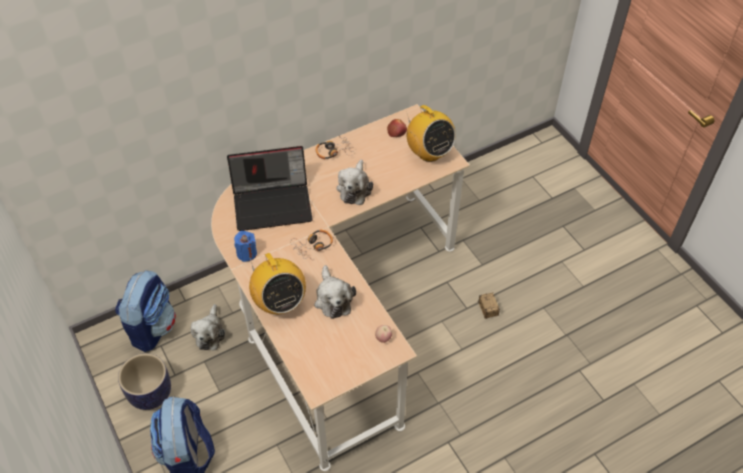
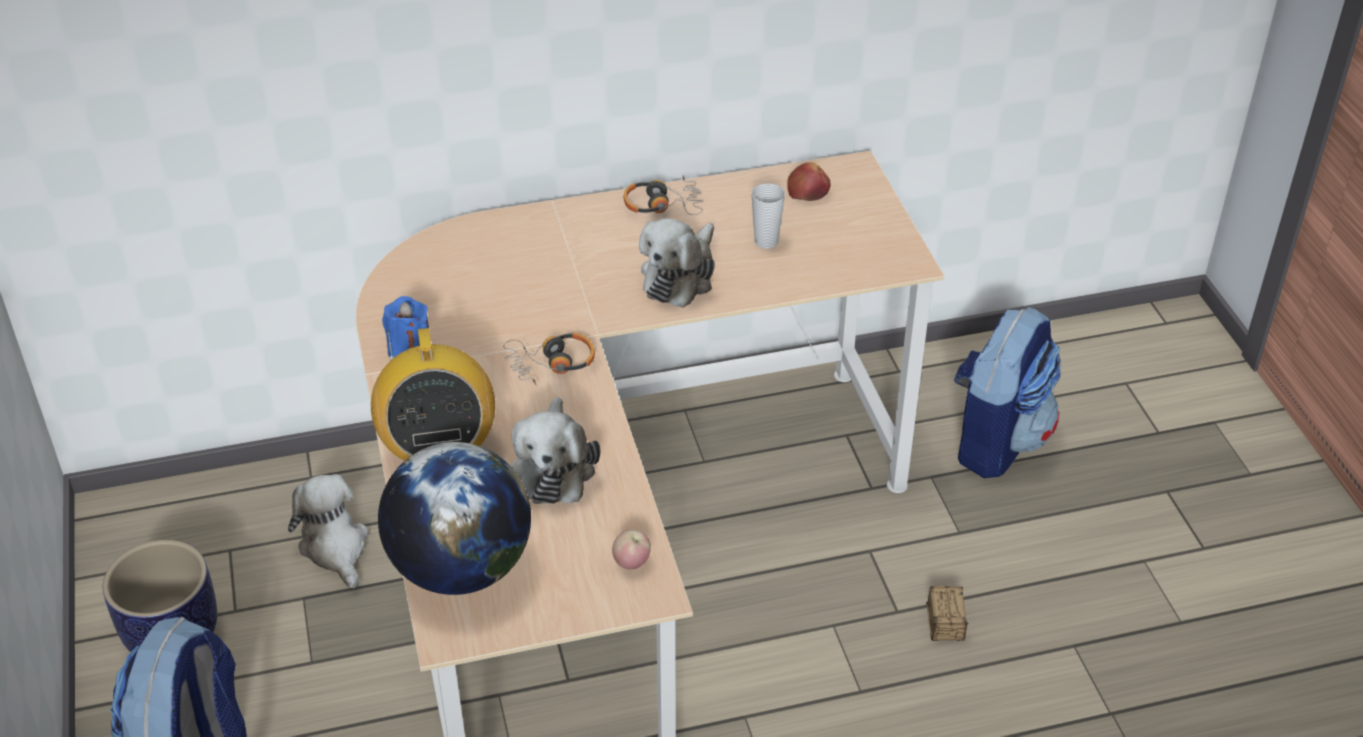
camera: 15 degrees right, 10 degrees down
backpack [115,270,176,352] -> backpack moved to [954,307,1061,478]
plush toy [191,304,225,350] -> plush toy turned 135 degrees clockwise [288,474,368,589]
laptop [227,146,313,231] -> none
radio [406,105,456,162] -> none
none -> globe [378,442,531,595]
none -> cup [751,183,785,249]

